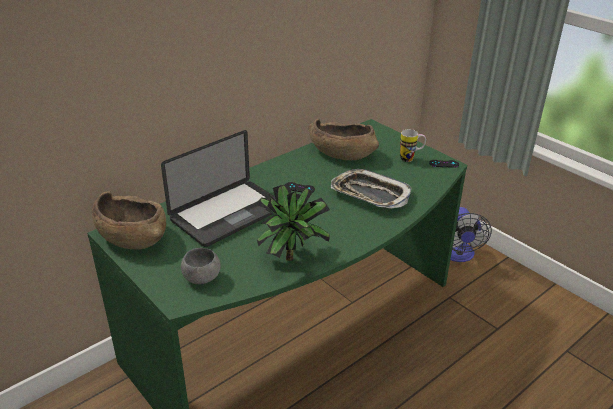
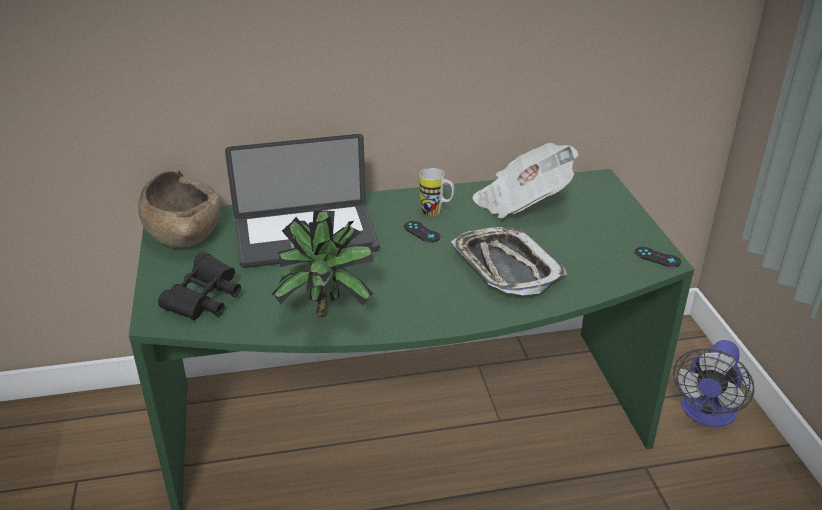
camera: 30 degrees right, 0 degrees up
grey bowl [181,248,220,284] -> black binoculars [158,252,241,320]
brown bowl [308,119,379,160] -> newspaper [472,143,579,219]
mug [400,129,426,162] -> mug moved to [419,168,455,216]

